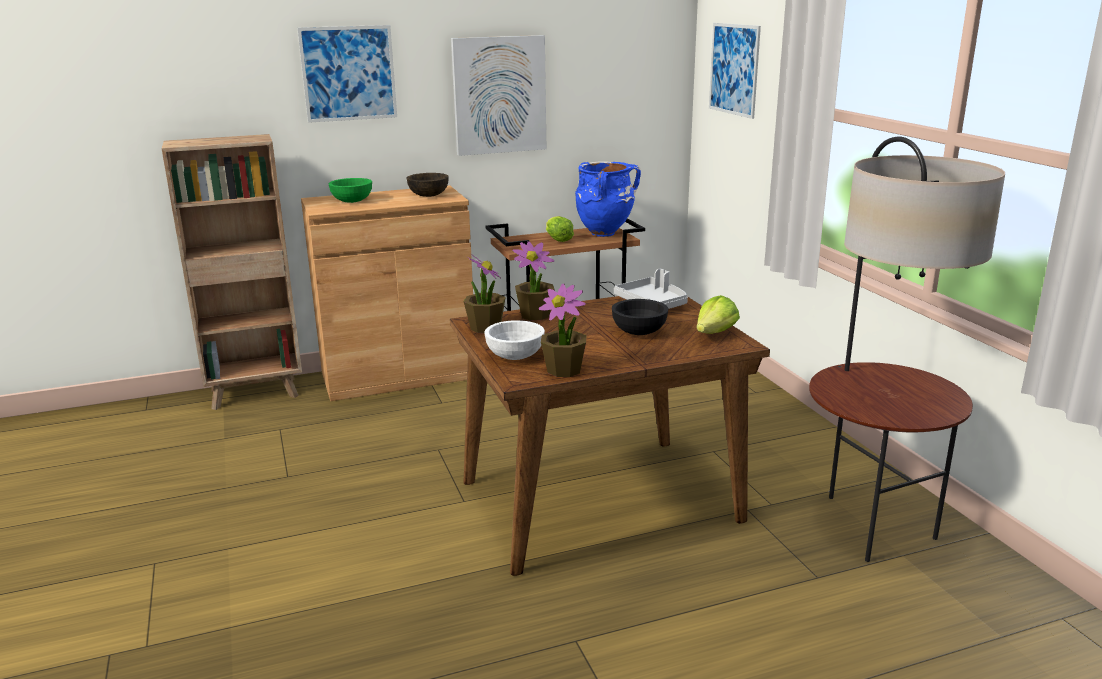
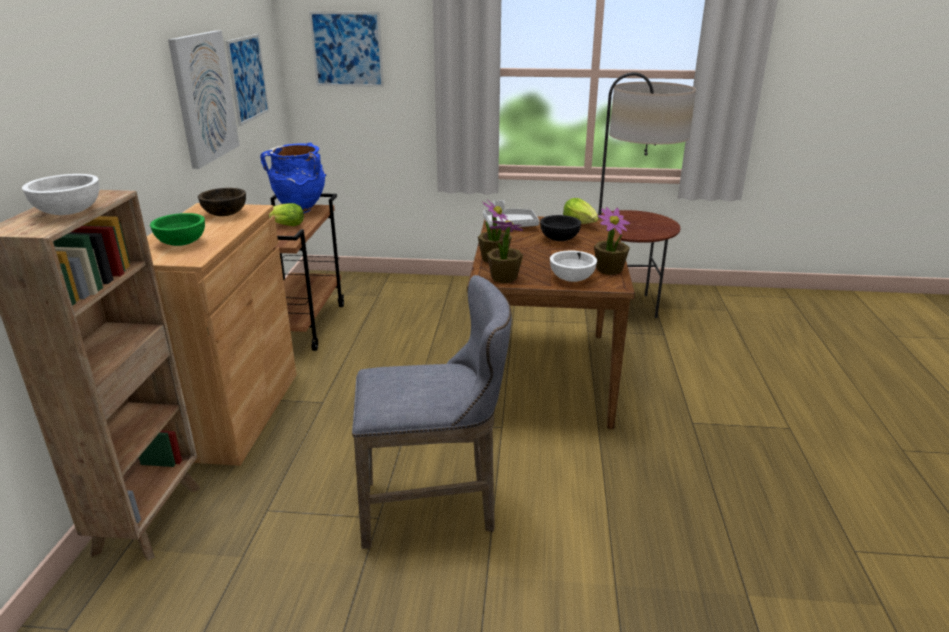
camera: 65 degrees left, 5 degrees up
picture [297,25,397,123] -> picture moved to [226,34,269,126]
none -> white bowl [22,174,100,215]
none -> grey stool [352,275,512,549]

